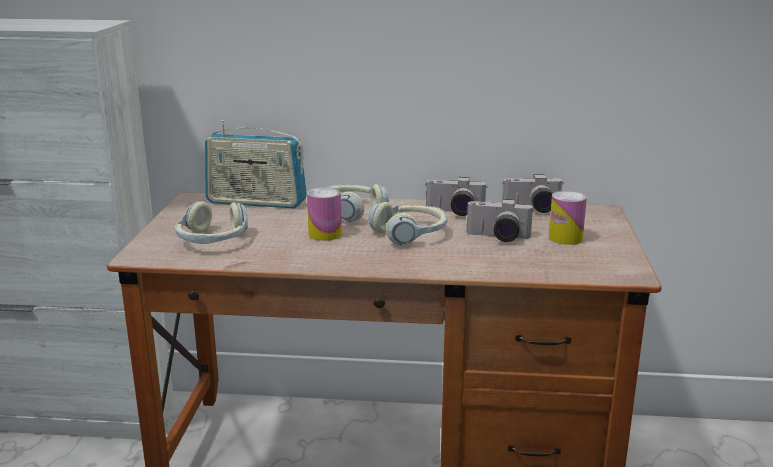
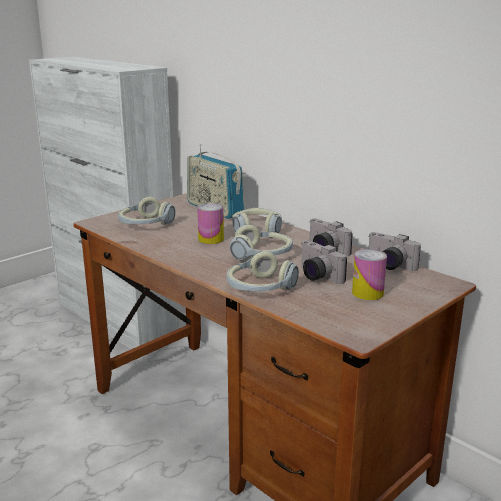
camera: 40 degrees right, 0 degrees up
none -> headphones [226,251,299,291]

